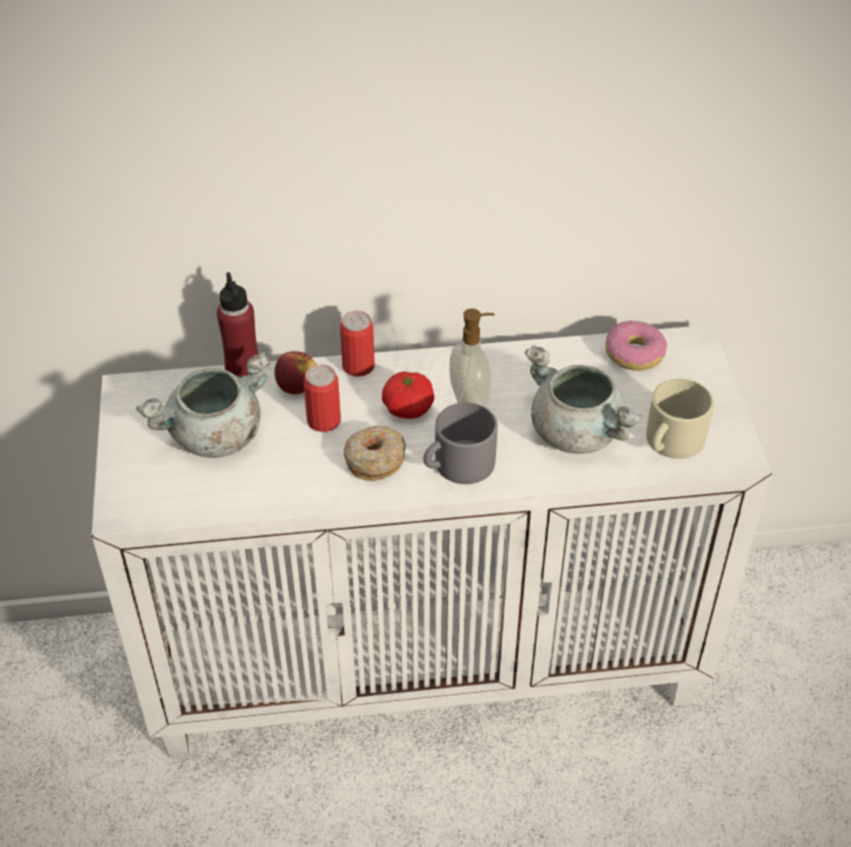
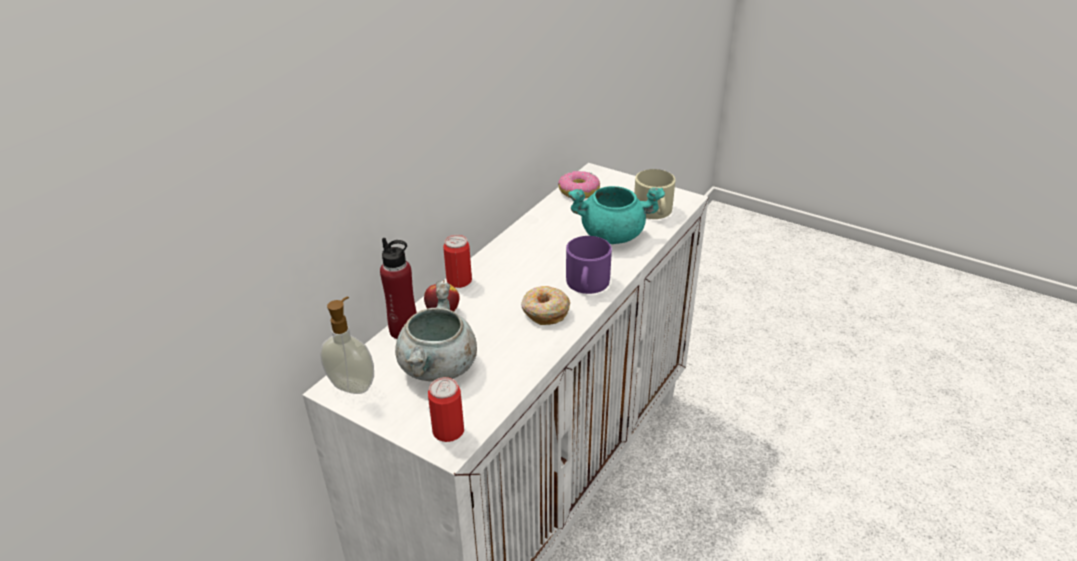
camera: 50 degrees left, 10 degrees down
can [304,364,341,432] -> can moved to [428,377,464,442]
tomato [382,371,434,419] -> none
grey mug [423,403,498,484] -> purple mug [566,236,612,294]
soap dispenser [449,309,495,407] -> soap dispenser moved to [320,297,374,394]
grey cooking pot [525,345,642,454] -> turquoise cooking pot [568,186,665,244]

